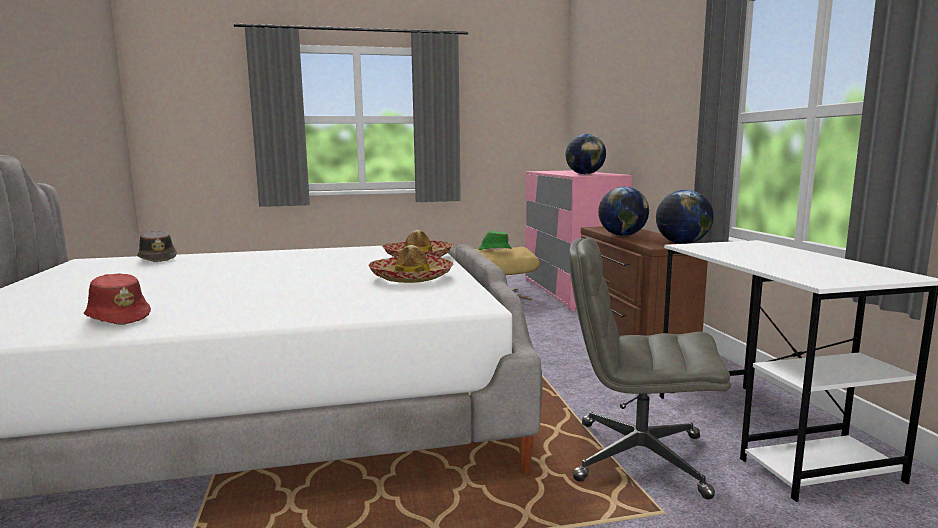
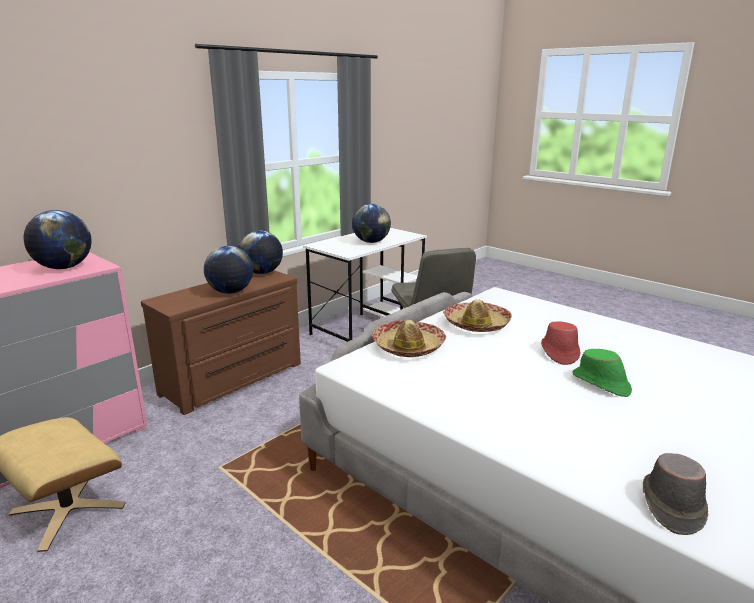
camera: 125 degrees left, 10 degrees up
red hat [84,273,151,325] -> red hat moved to [541,322,580,365]
green hat [478,231,512,250] -> green hat moved to [573,349,632,397]
none -> globe [352,204,391,243]

